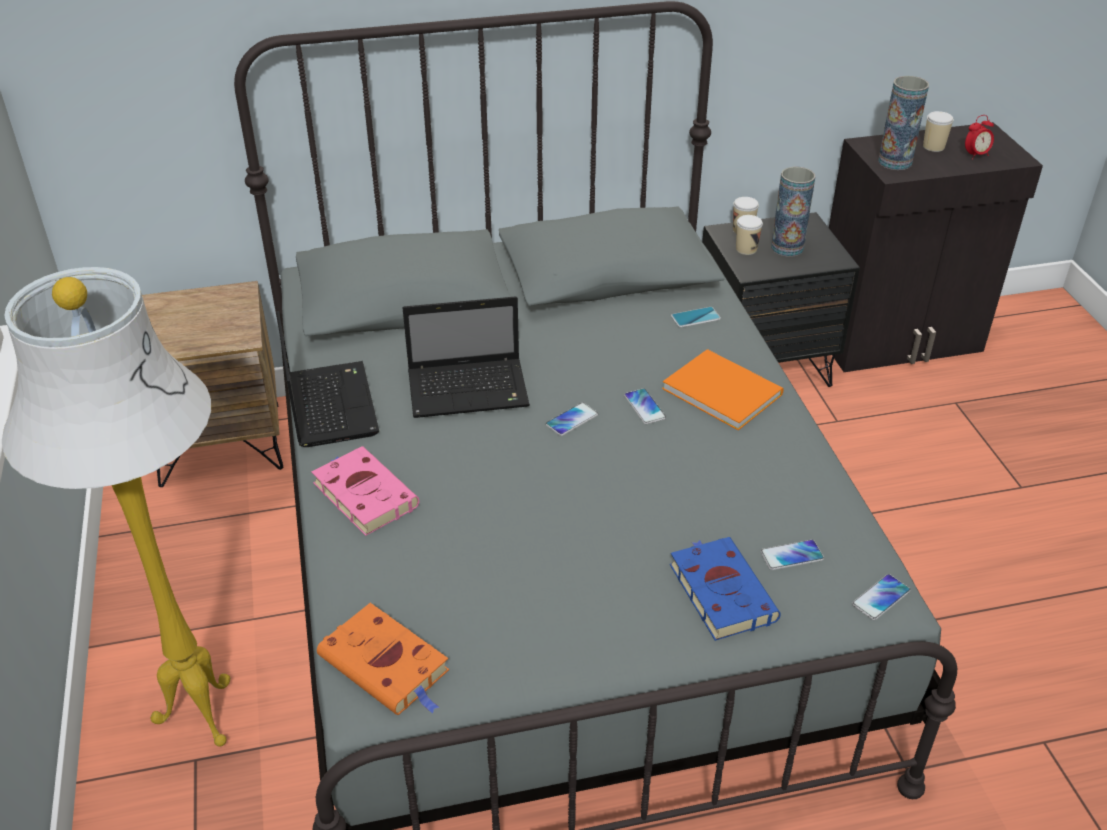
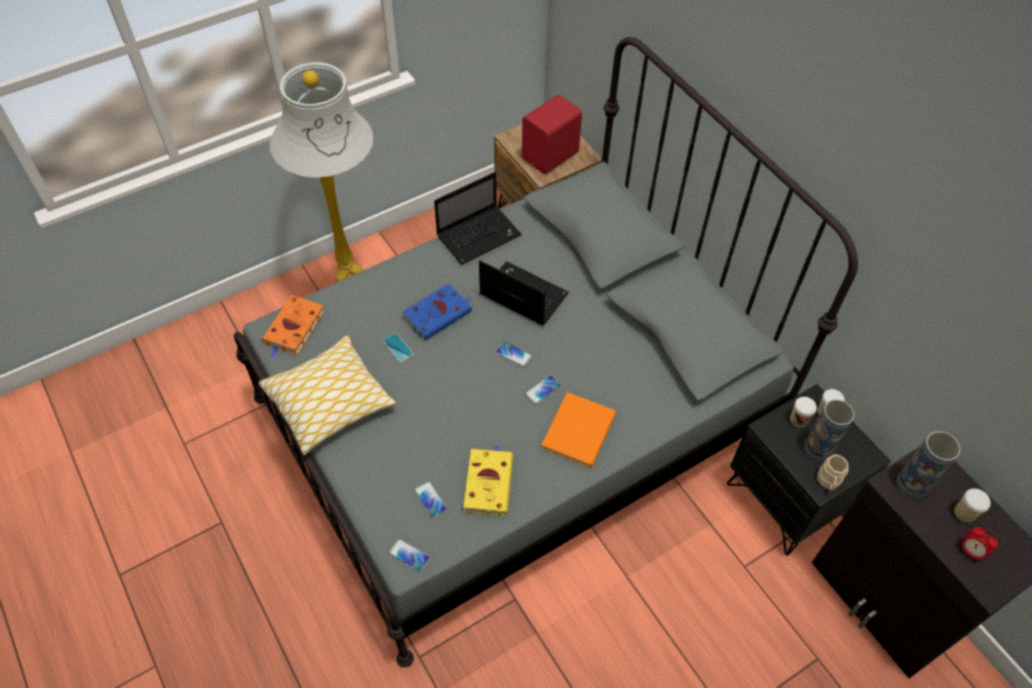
camera: 70 degrees right, 15 degrees up
pink book [311,446,419,536] -> none
laptop [403,296,530,418] -> laptop turned 150 degrees clockwise [479,260,569,326]
blue book [670,537,781,641] -> blue book moved to [402,284,473,340]
phone [671,307,721,328] -> phone moved to [383,333,414,362]
none -> pillow [259,335,396,455]
none -> yellow book [463,445,513,516]
none -> red speaker [522,95,582,174]
none -> beige mug [817,454,849,491]

